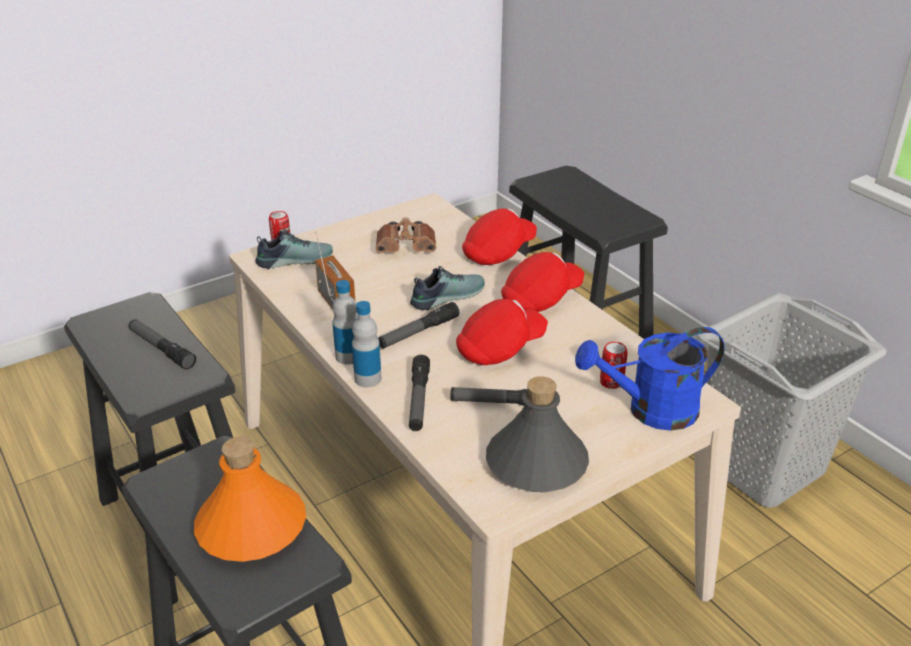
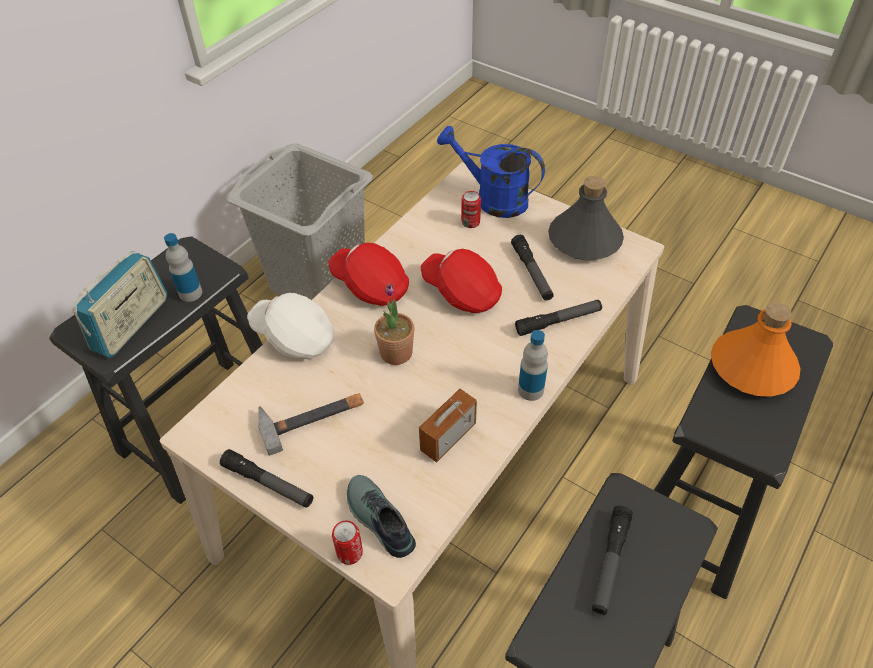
camera: 110 degrees left, 15 degrees up
bottle [352,301,381,387] -> bottle moved to [164,233,202,302]
brown binoculars [375,217,436,253] -> hammer [258,393,364,456]
flashlight [378,302,459,349] -> flashlight moved to [220,449,313,508]
shoe [410,266,485,310] -> potted plant [374,284,414,365]
red cap [462,209,537,265] -> white cap [247,293,335,359]
blue watering can [575,327,724,431] -> blue watering can turned 150 degrees clockwise [437,126,545,218]
none -> radio [73,251,167,358]

